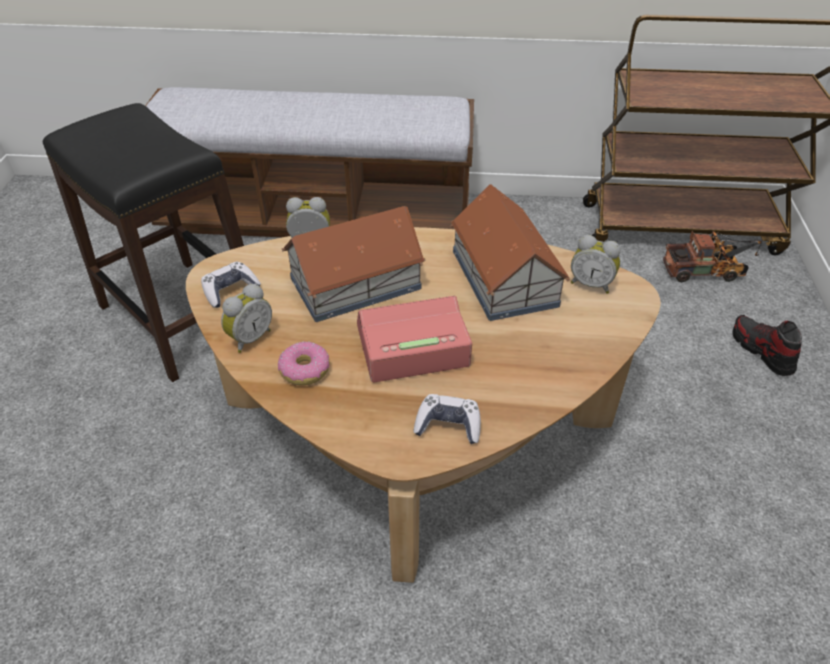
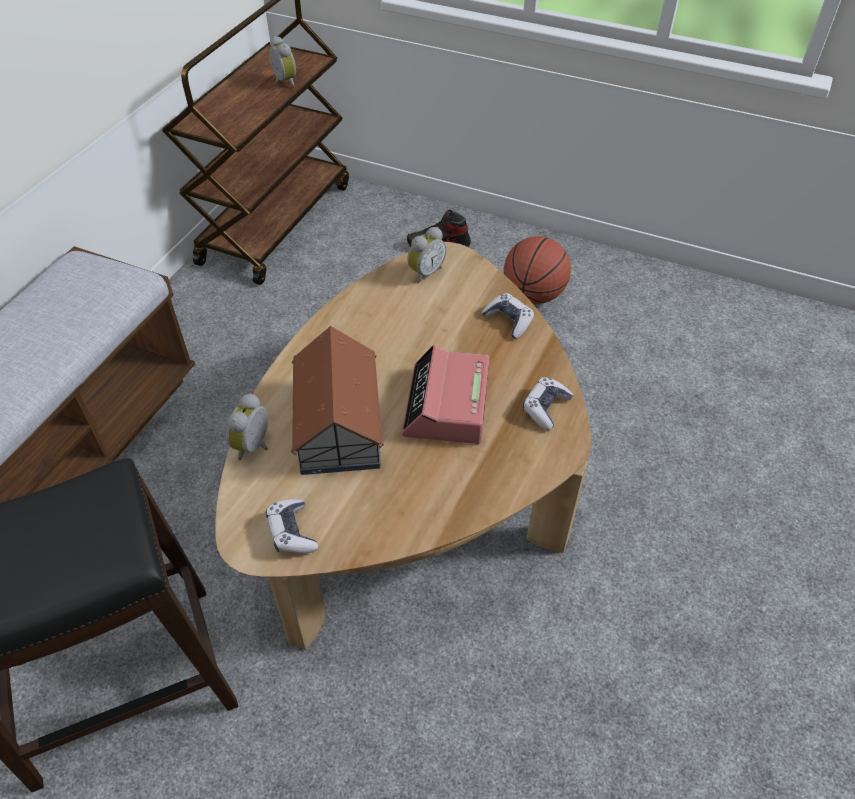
camera: 70 degrees left, 5 degrees up
alarm clock [221,284,272,353] -> alarm clock moved to [269,36,296,87]
donut [278,342,330,385] -> none
toy house [451,184,570,321] -> none
toy truck [663,231,762,282] -> none
none -> game controller [481,293,534,338]
none -> basketball [504,236,571,304]

